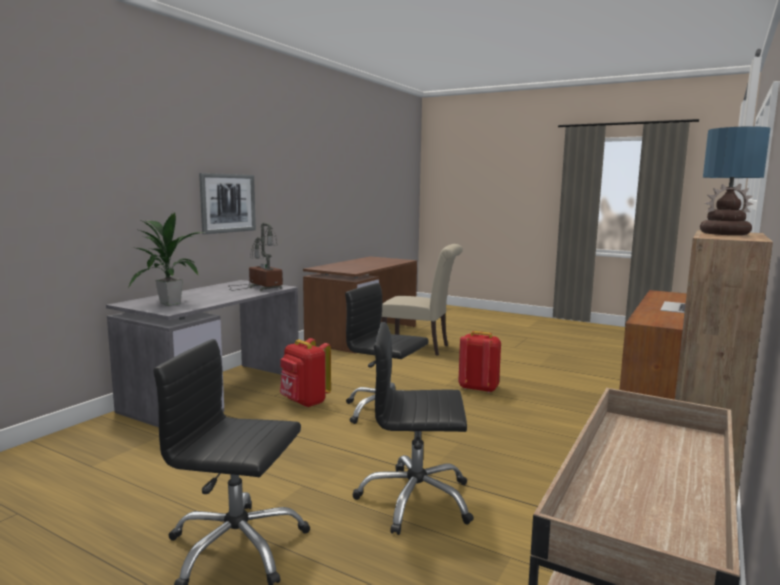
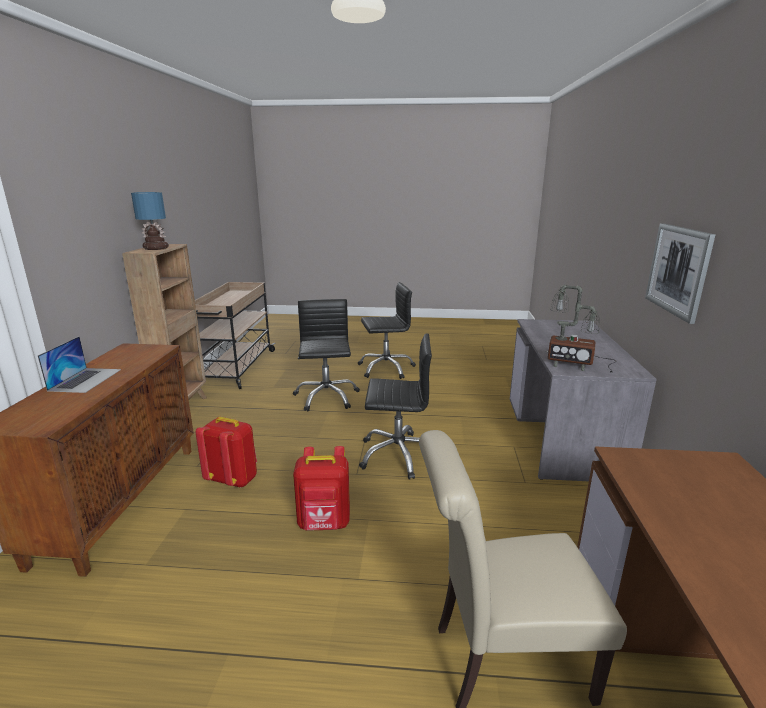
camera: 155 degrees right, 10 degrees up
potted plant [128,212,206,306] -> none
red backpack [280,338,331,407] -> red backpack moved to [196,417,257,488]
black office chair [352,322,474,535] -> black office chair turned 75 degrees counterclockwise [293,299,360,411]

